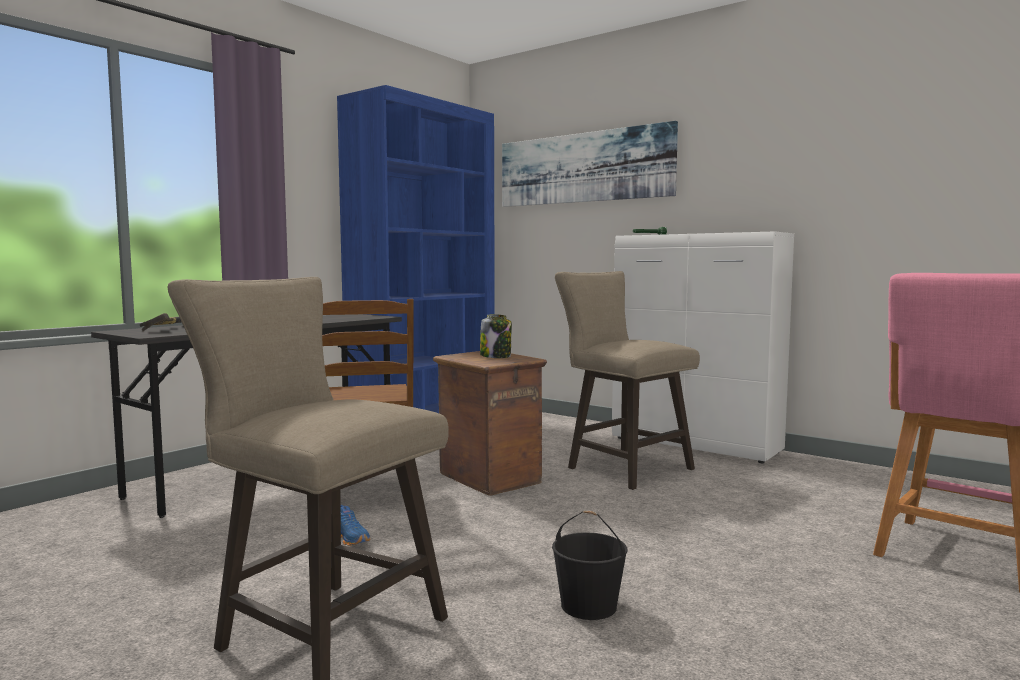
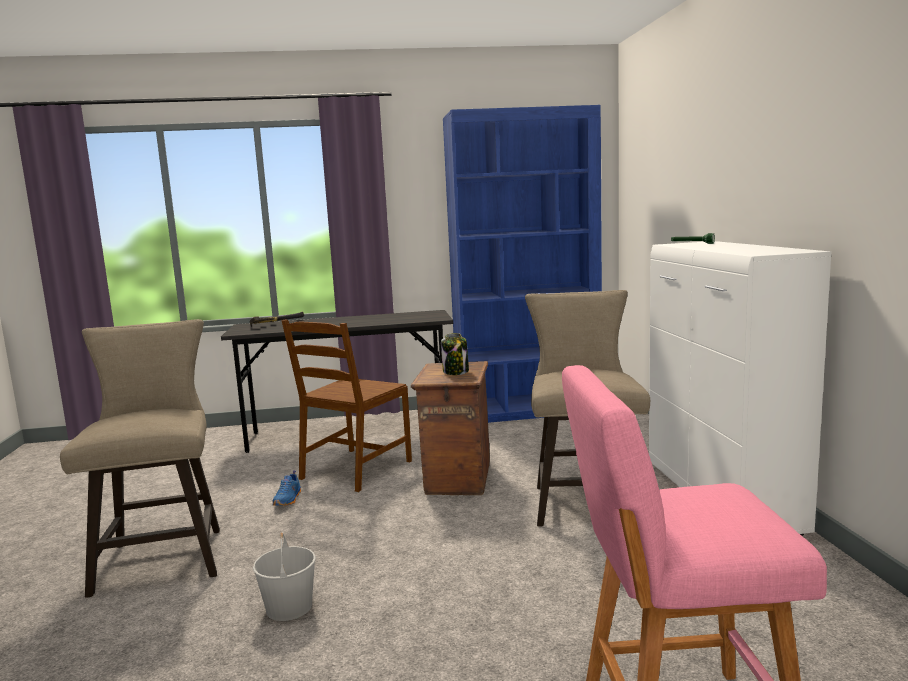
camera: 45 degrees right, 5 degrees up
picture [502,121,678,207] -> none
black bucket [552,511,628,620] -> white bucket [253,532,316,621]

